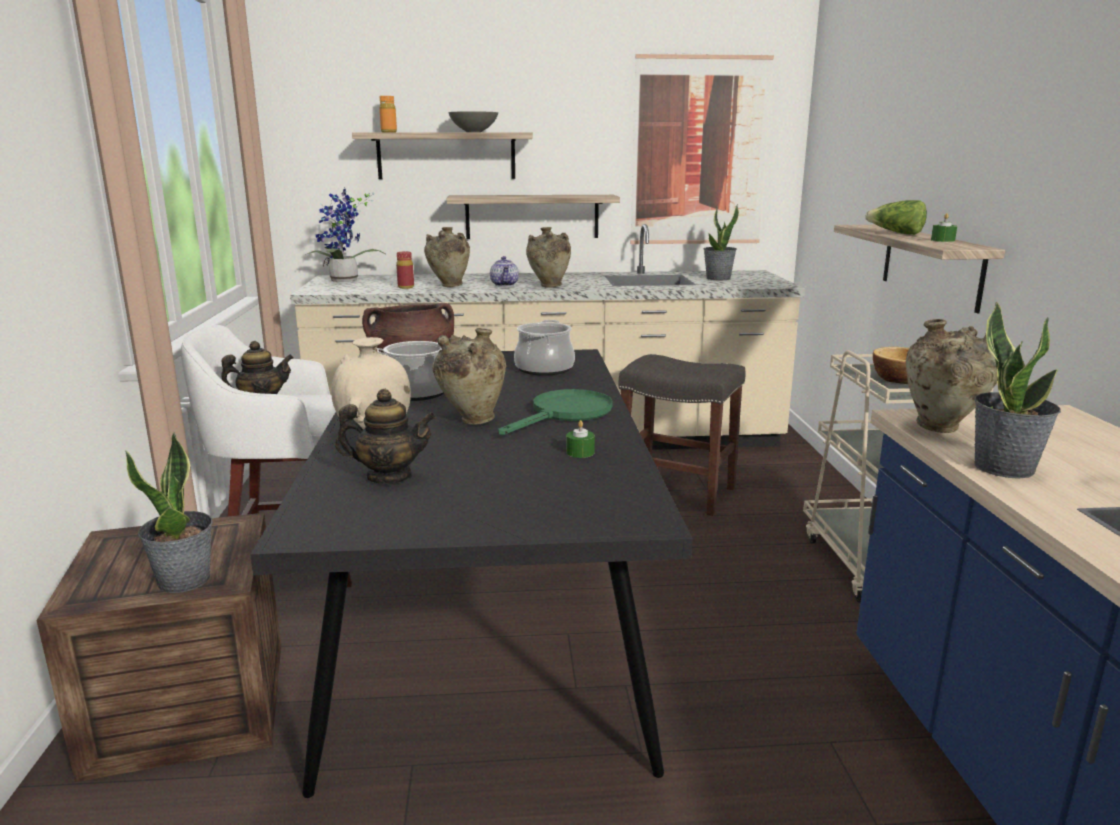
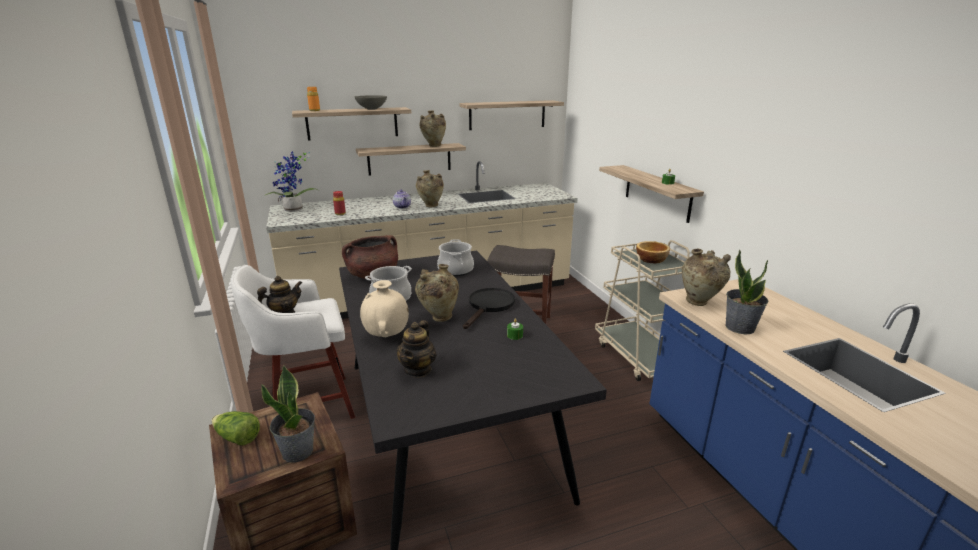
camera: 15 degrees left, 5 degrees up
teapot [335,389,436,484] -> teapot turned 120 degrees clockwise [397,320,437,378]
beige vase [424,227,470,287] -> beige vase moved to [419,110,446,147]
green frying pan [498,389,613,435] -> black frying pan [463,288,515,329]
picture [630,53,774,244] -> shelf [459,100,564,130]
potted plant [703,204,739,280] -> none
lettuce [865,200,927,235] -> lettuce moved to [211,411,260,445]

